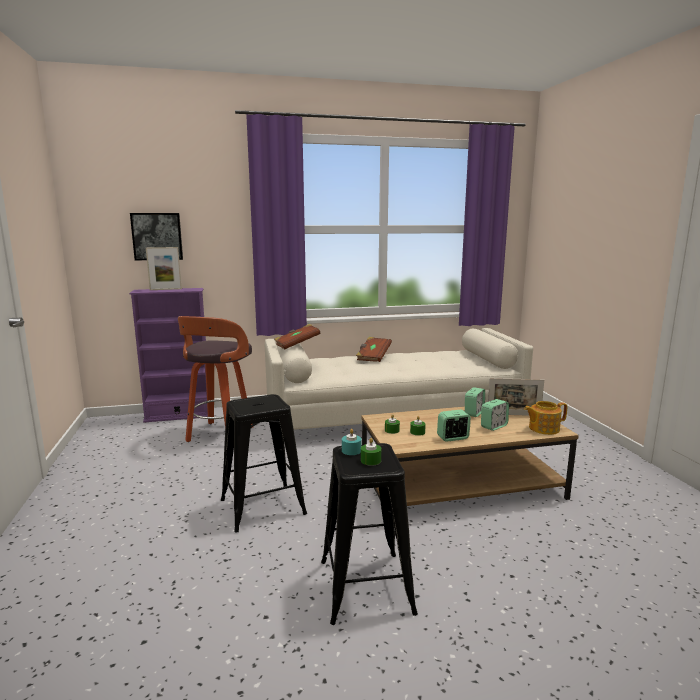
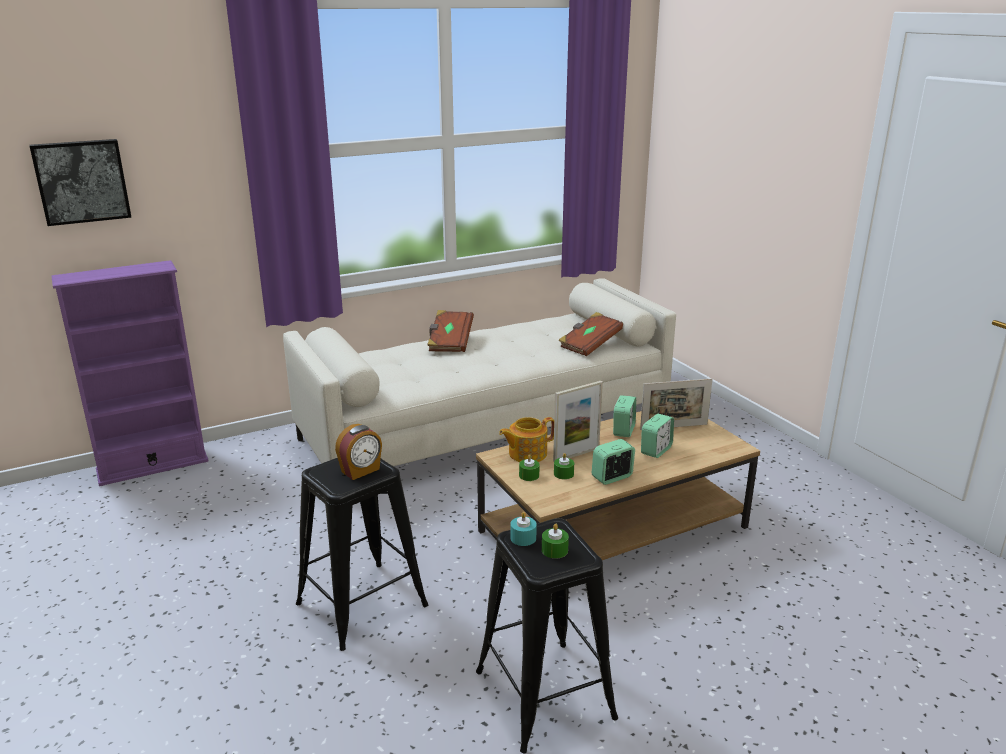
camera: 15 degrees left, 10 degrees up
picture frame [146,247,182,290] -> picture frame moved to [553,381,603,462]
stool [178,316,253,442] -> none
brown book [274,324,321,350] -> brown book moved to [558,312,623,356]
teapot [524,401,567,435] -> teapot moved to [499,417,554,462]
none -> alarm clock [335,424,382,480]

